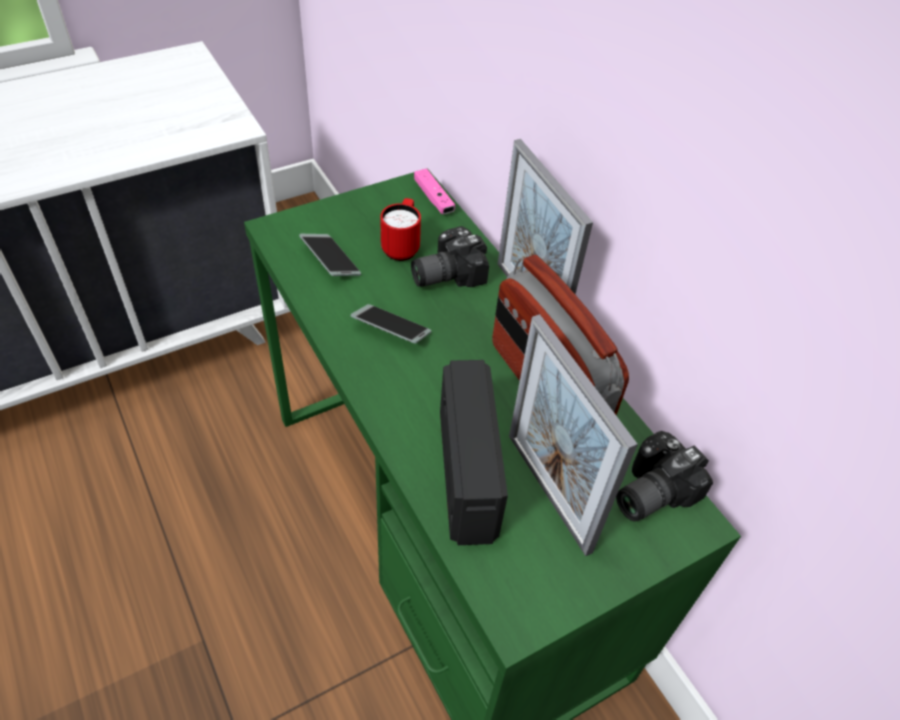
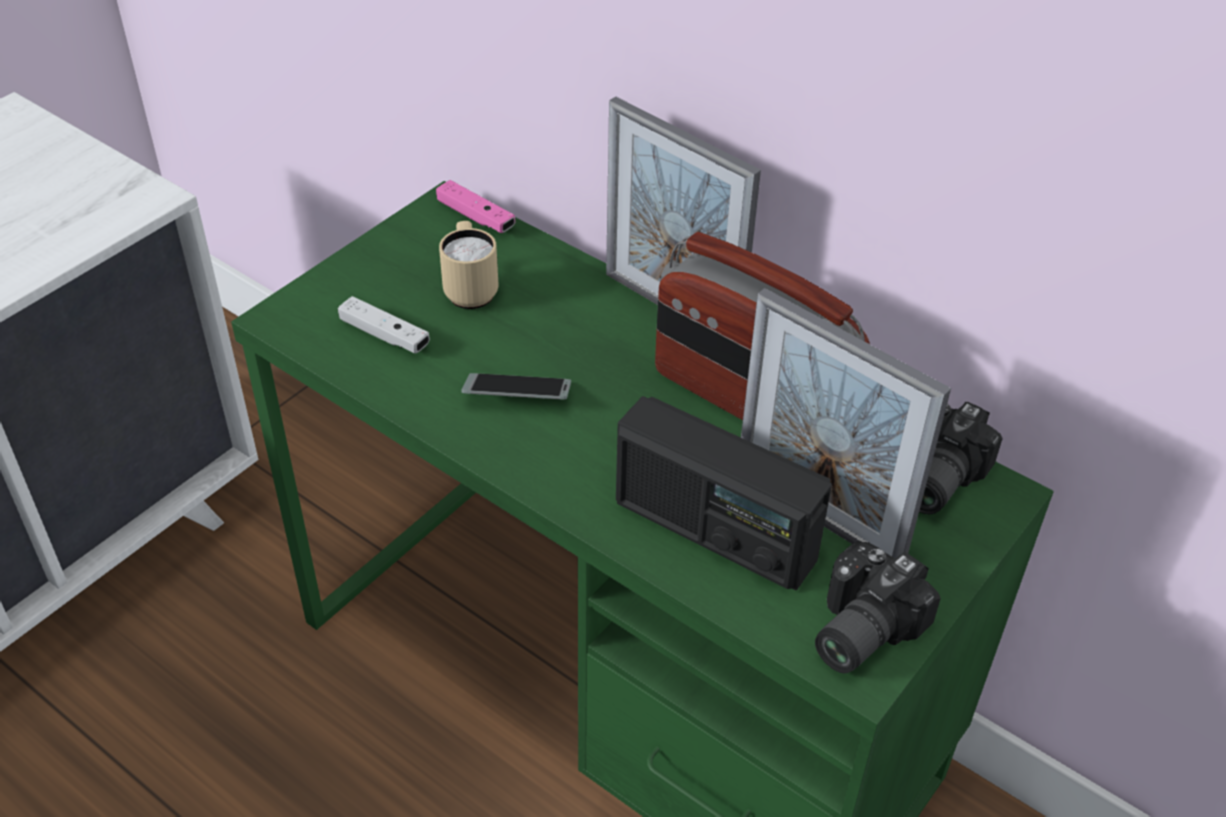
camera: 20 degrees left, 5 degrees down
phone [299,234,361,276] -> white game controller [338,296,430,354]
red mug [380,198,421,261] -> beige mug [439,221,498,309]
camera [411,226,489,287] -> camera moved to [815,541,941,673]
radio [440,360,508,545] -> radio turned 150 degrees clockwise [616,396,832,590]

